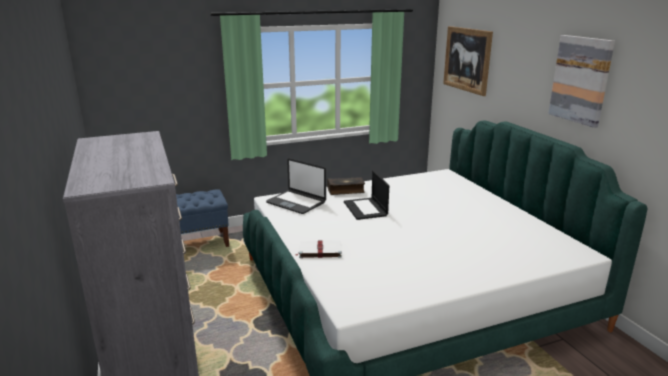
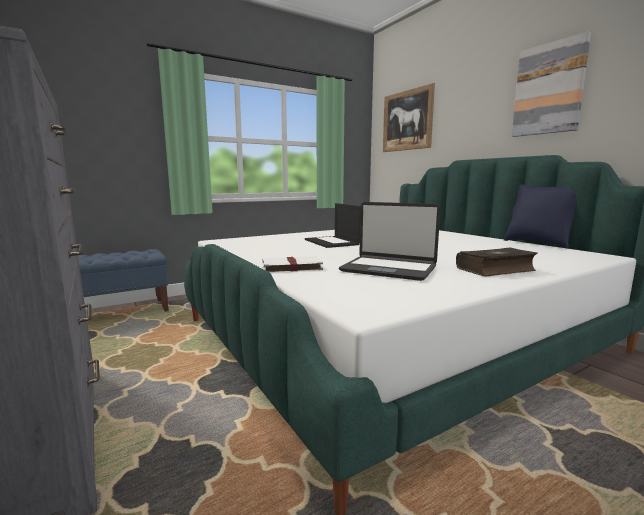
camera: 10 degrees left, 10 degrees down
laptop [266,159,326,214] -> laptop moved to [339,202,440,281]
book [327,177,365,195] -> book moved to [456,248,538,276]
none -> blue pillow [504,184,576,248]

